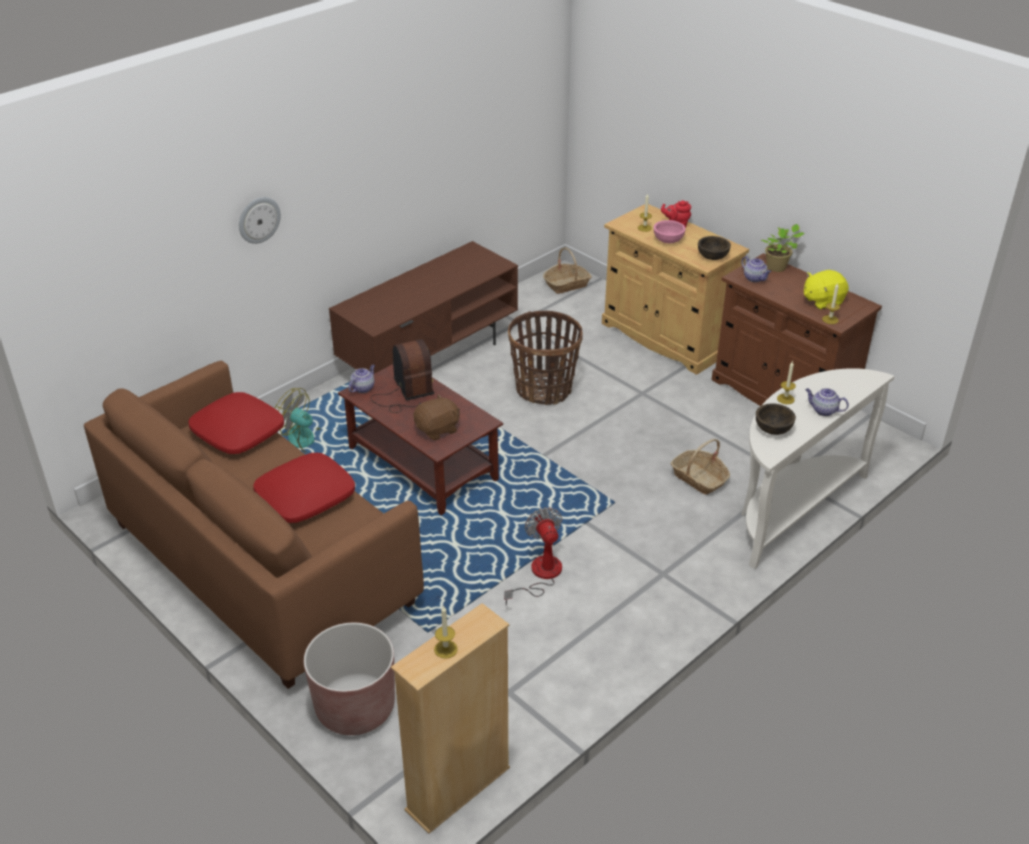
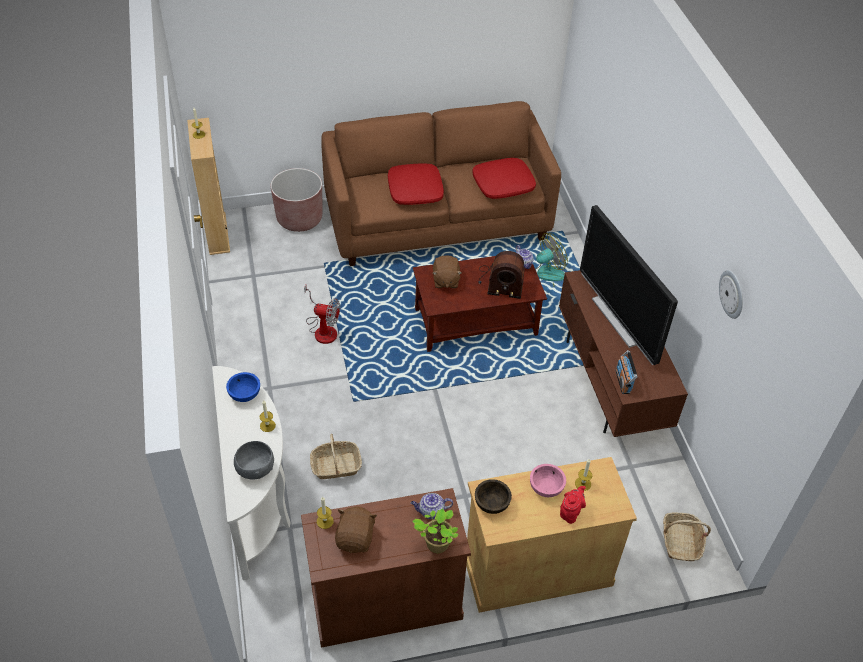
camera: 120 degrees right, 10 degrees up
wall clock [239,197,281,244] -> wall clock moved to [719,270,743,319]
basket [508,311,583,405] -> none
brown bowl [756,403,796,435] -> blue bowl [226,372,260,402]
yellow plush toy [804,270,849,310] -> brown plush toy [335,506,377,553]
teapot [805,388,849,416] -> none
none -> grey bowl [234,441,274,480]
none -> television [580,205,678,365]
none -> radio [615,350,638,394]

